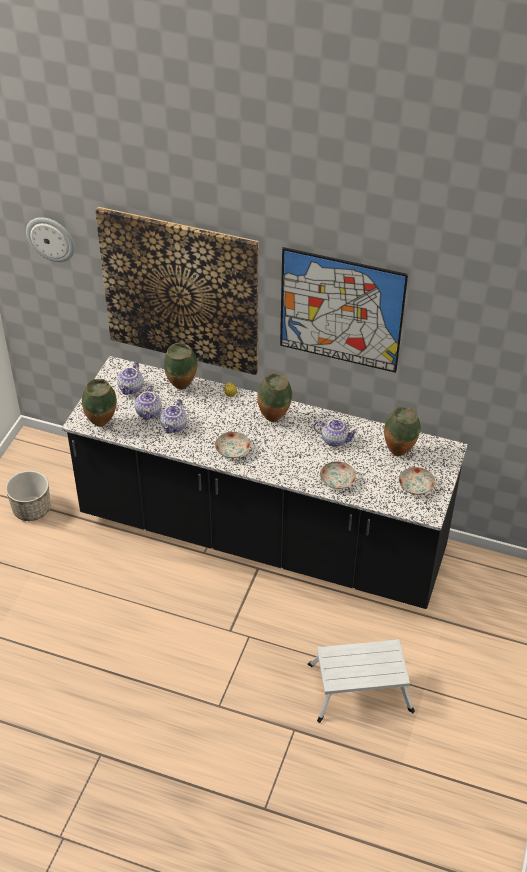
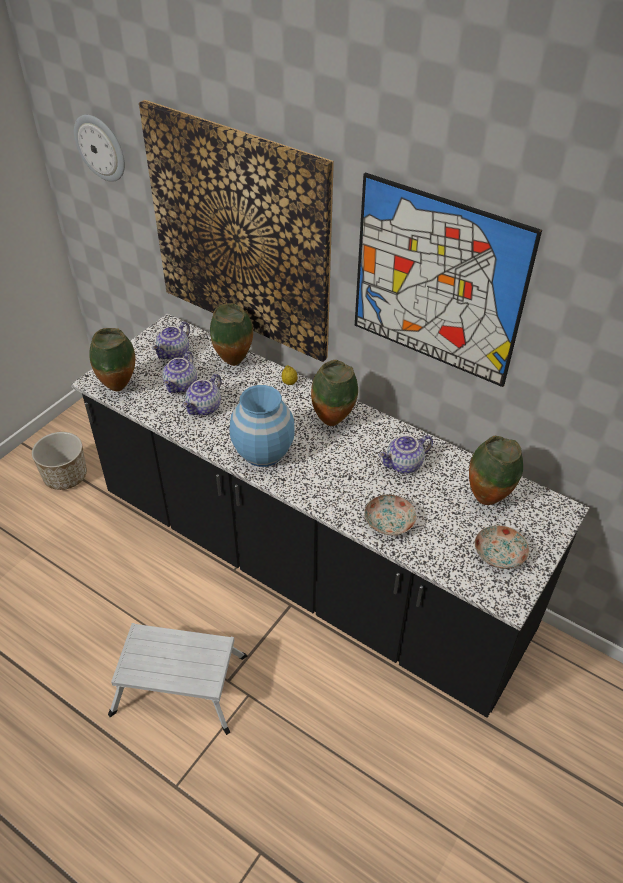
camera: 15 degrees right, 0 degrees up
plate [215,432,250,458] -> blue vase [230,385,294,467]
white step ladder [308,639,415,723] -> white step ladder moved to [108,623,247,735]
teapot [314,419,358,447] -> teapot turned 120 degrees clockwise [378,435,433,474]

